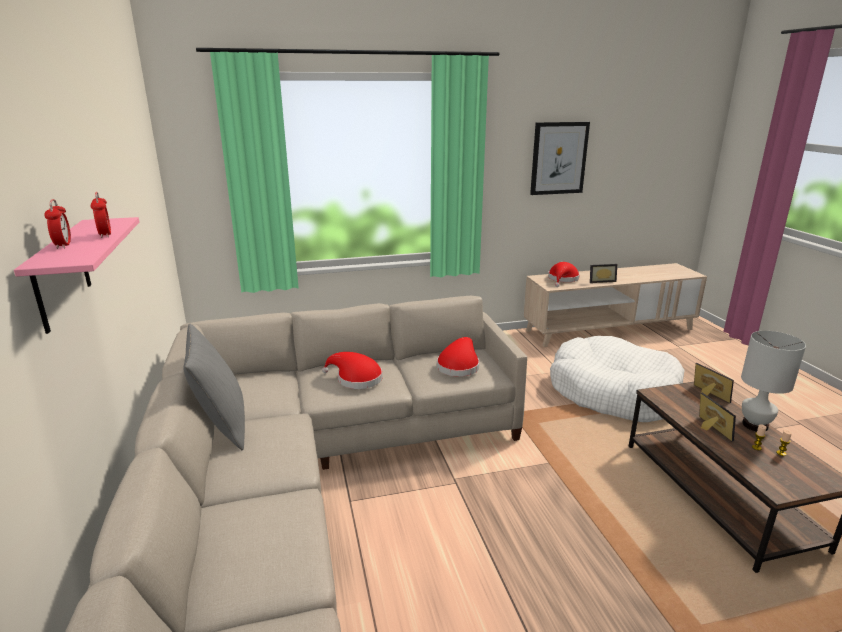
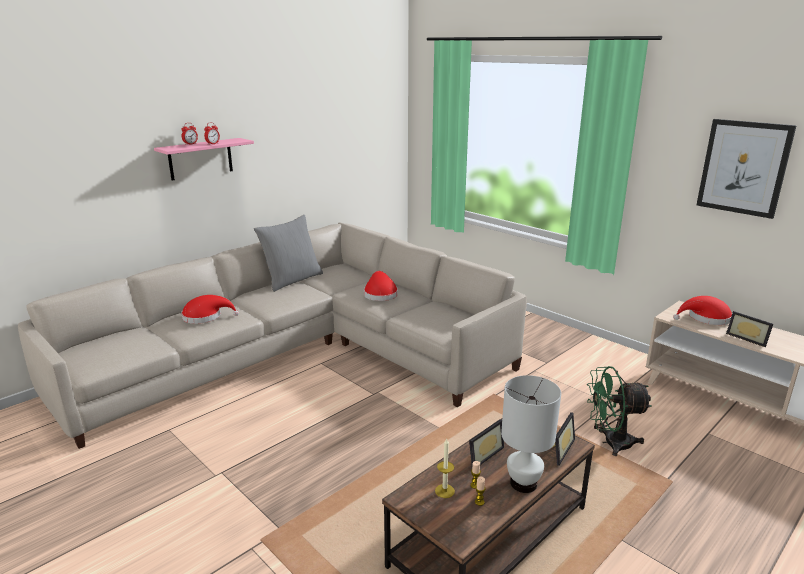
camera: 60 degrees right, 0 degrees up
red hat [437,337,479,377] -> red hat moved to [181,295,239,324]
white dog bed [550,336,684,422] -> green fan [587,366,652,456]
none -> candle [435,439,455,498]

